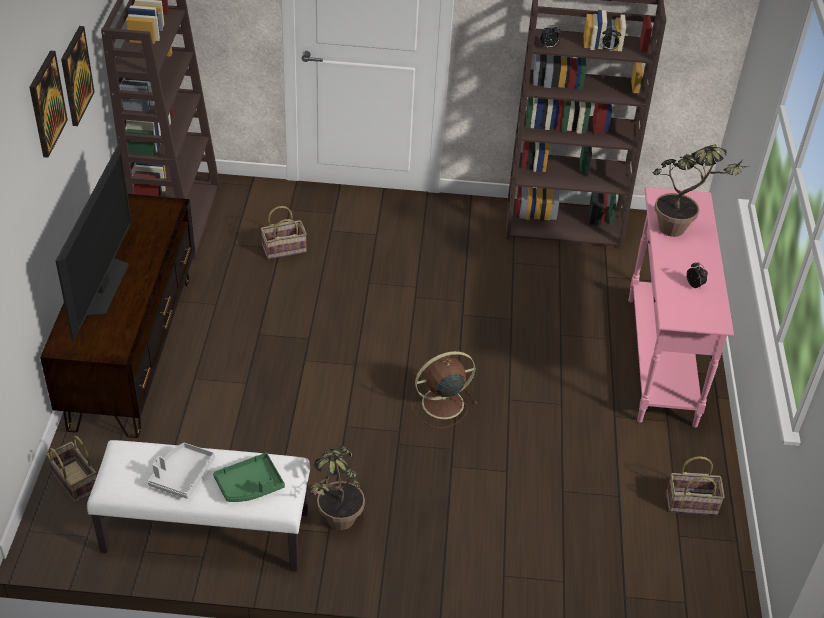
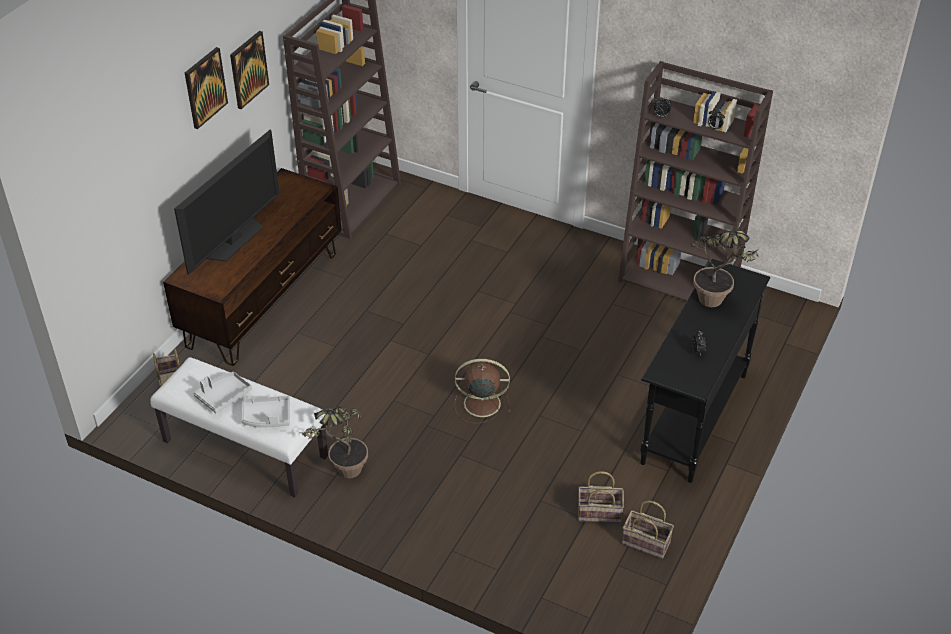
camera: 25 degrees right, 0 degrees up
green tray [213,453,285,502] -> grey tray [242,396,290,428]
basket [261,206,307,259] -> basket moved to [578,471,624,523]
pink console table [628,187,734,428] -> black console table [641,259,770,483]

